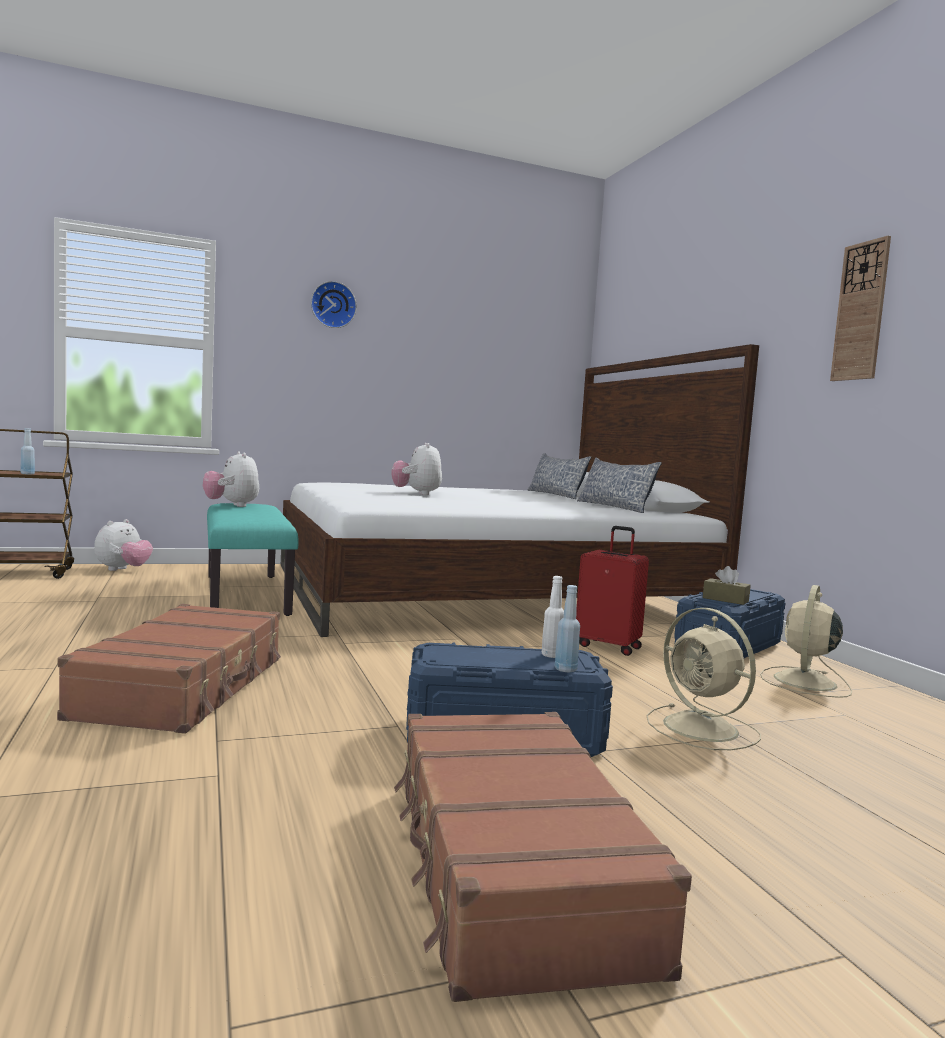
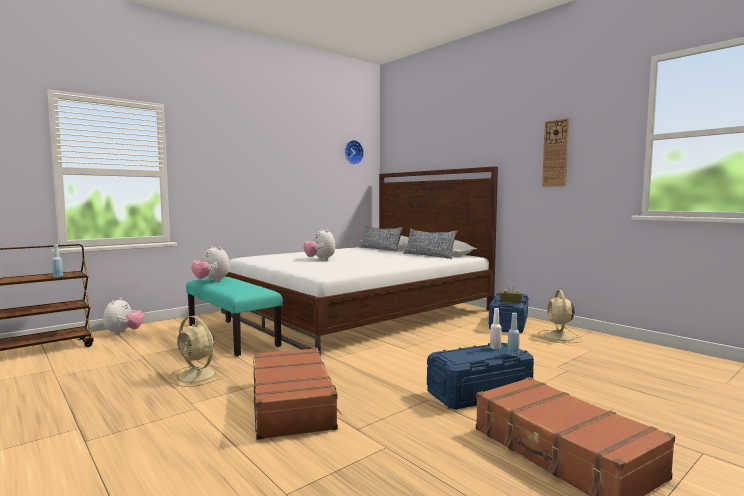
camera: 20 degrees left, 0 degrees up
wall clock [311,281,357,328] -> wall clock moved to [345,140,364,165]
red suitcase [576,526,649,656] -> none
beige fan [646,608,761,750] -> beige fan moved to [168,316,227,387]

